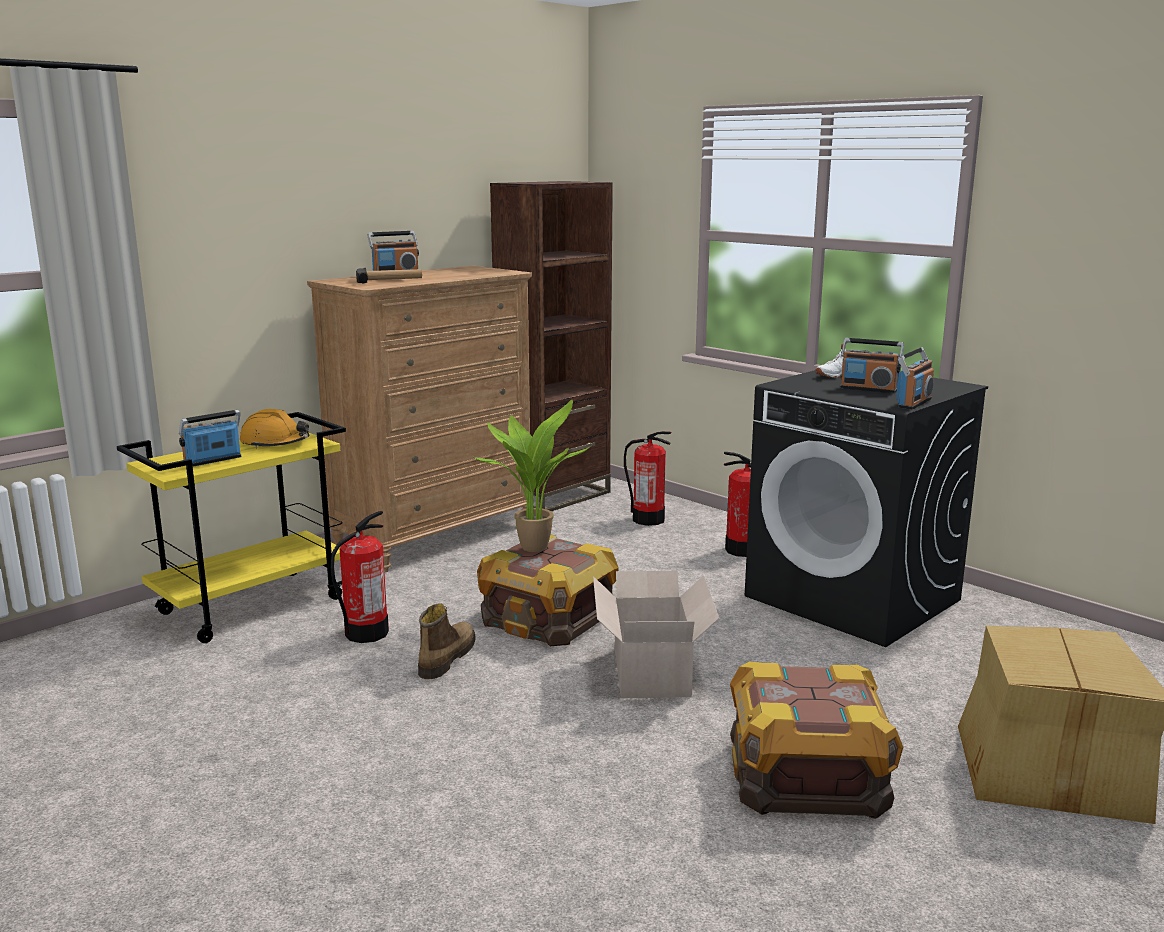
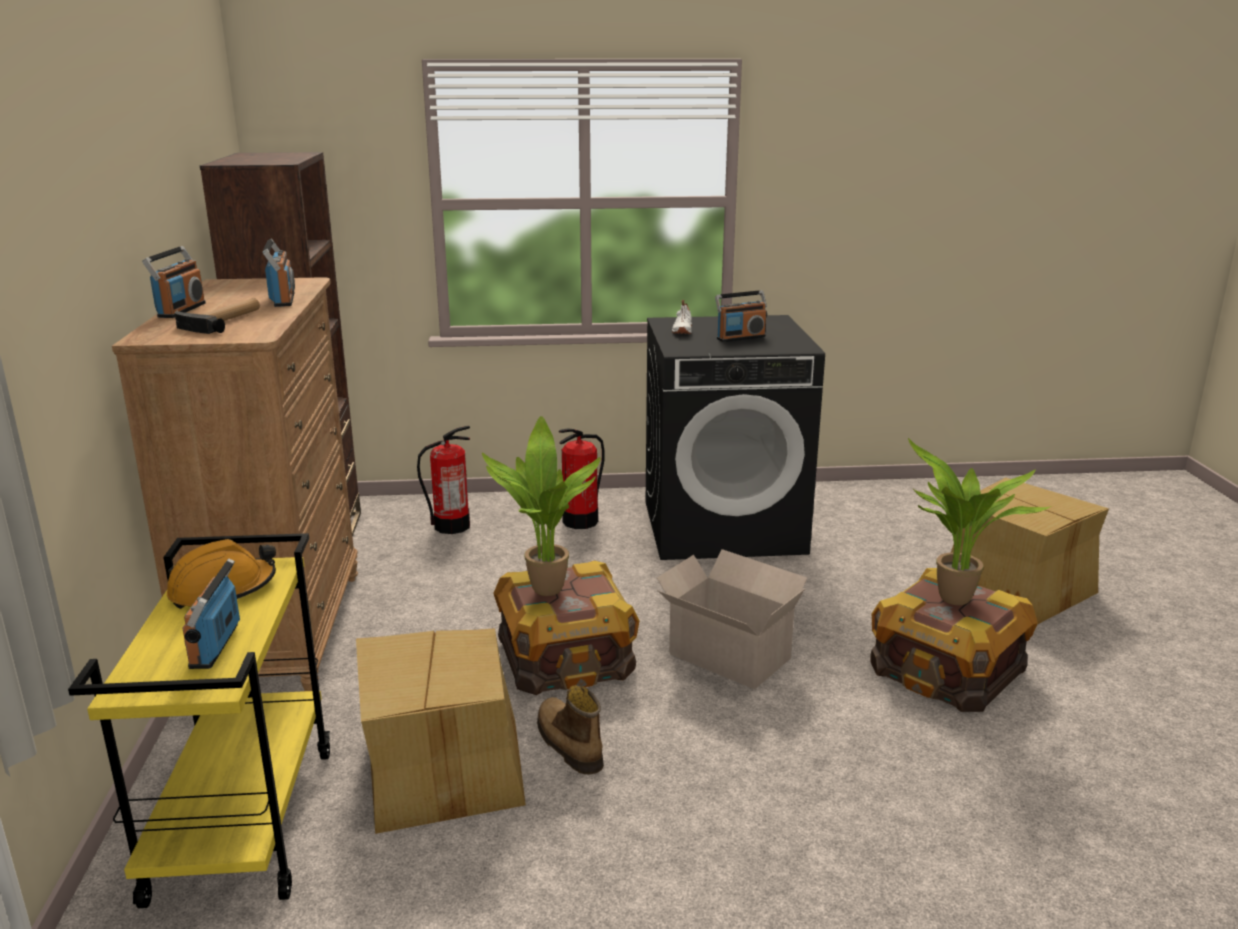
camera: 50 degrees left, 5 degrees up
fire extinguisher [331,511,389,643] -> cardboard box [356,628,526,834]
radio [896,347,934,410] -> radio moved to [262,239,295,307]
none -> potted plant [908,438,1051,605]

